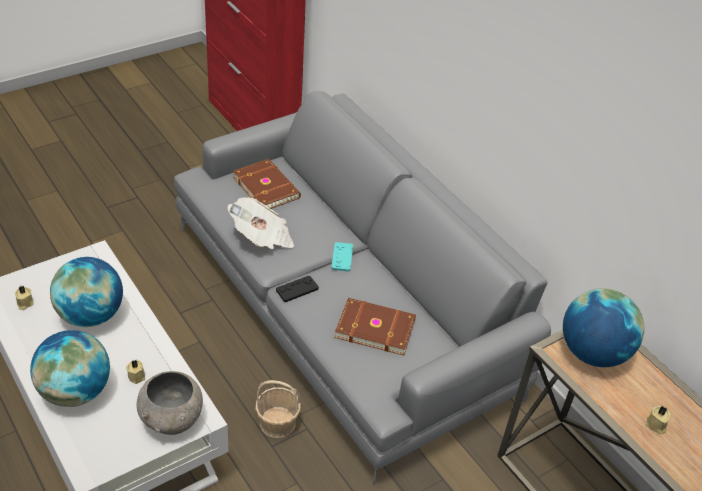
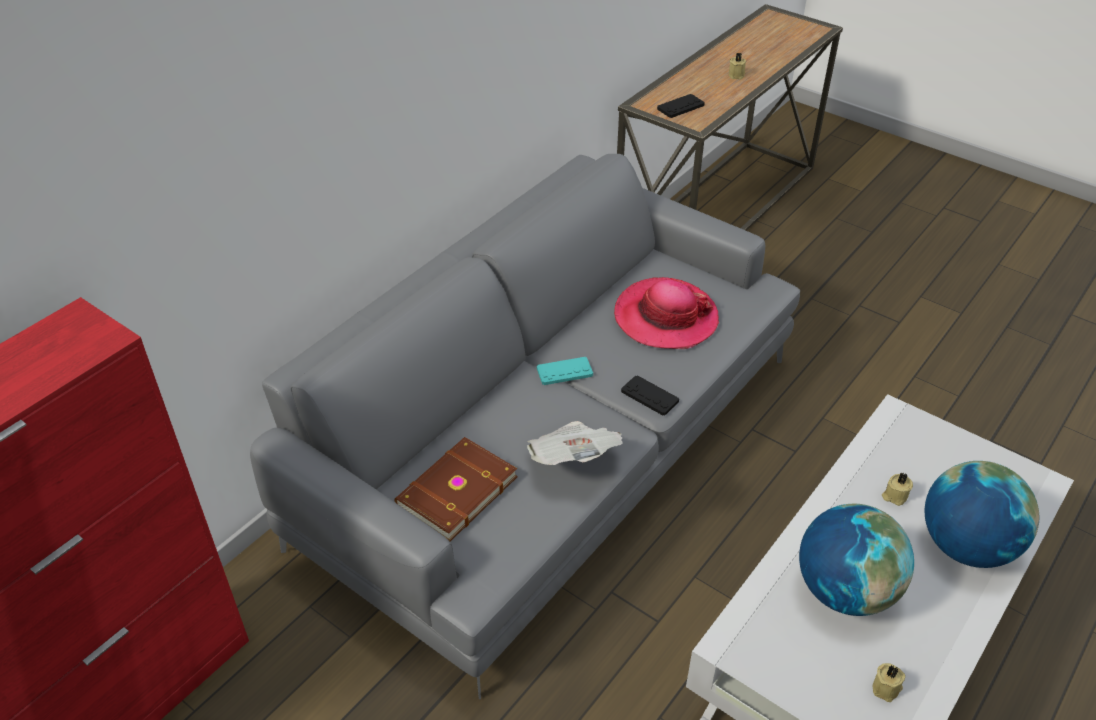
camera: 105 degrees left, 0 degrees up
grey bowl [136,371,203,435] -> none
basket [255,380,301,438] -> none
brown book [334,298,416,356] -> hat [614,277,719,349]
globe [563,288,644,367] -> black game controller [657,94,705,118]

